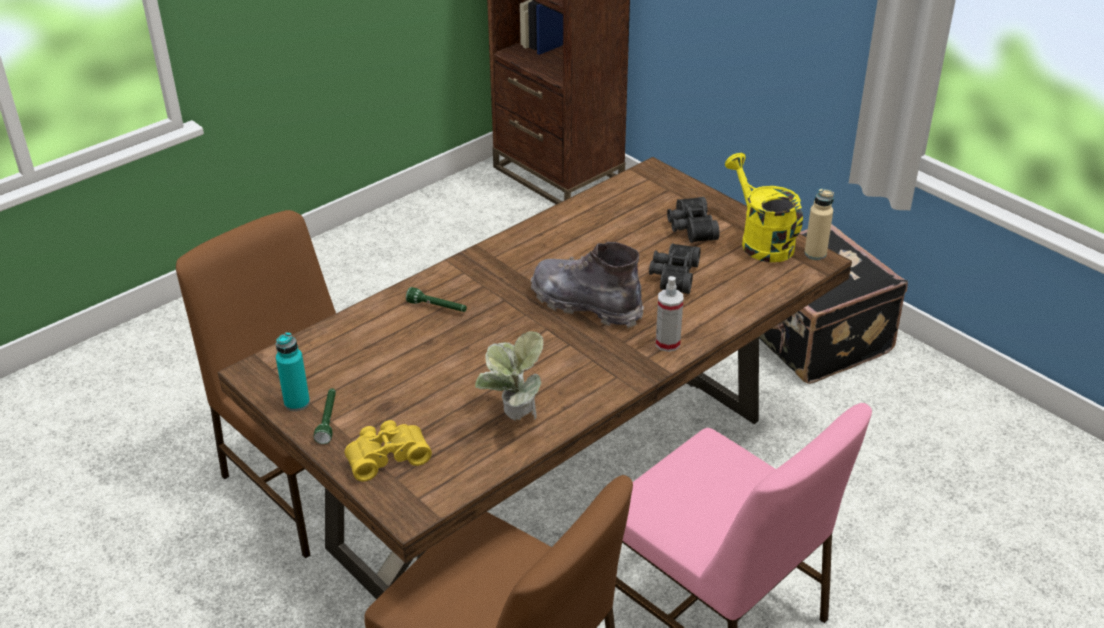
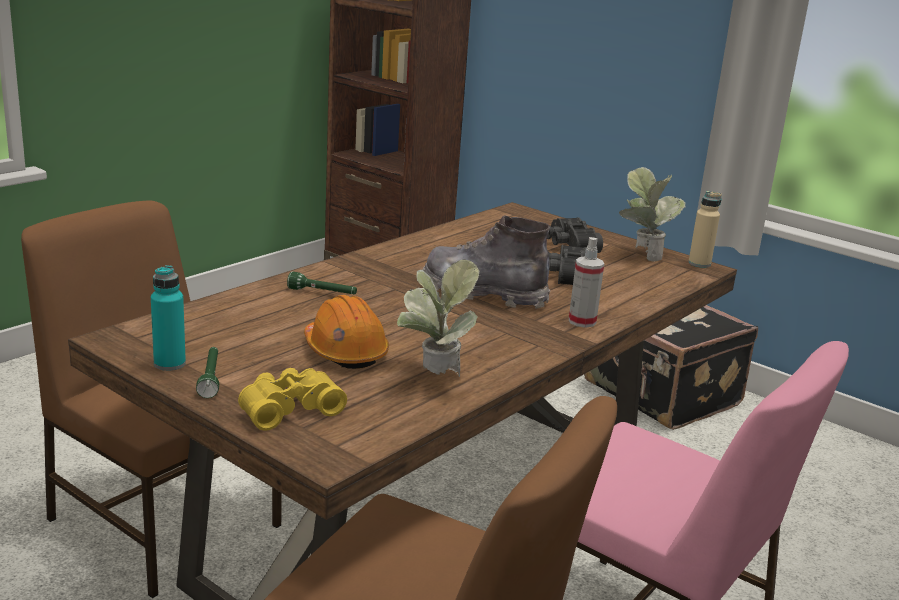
camera: 10 degrees left, 15 degrees down
yellow watering can [725,153,803,262] -> potted plant [619,167,686,262]
none -> orange hard hat [304,295,389,369]

